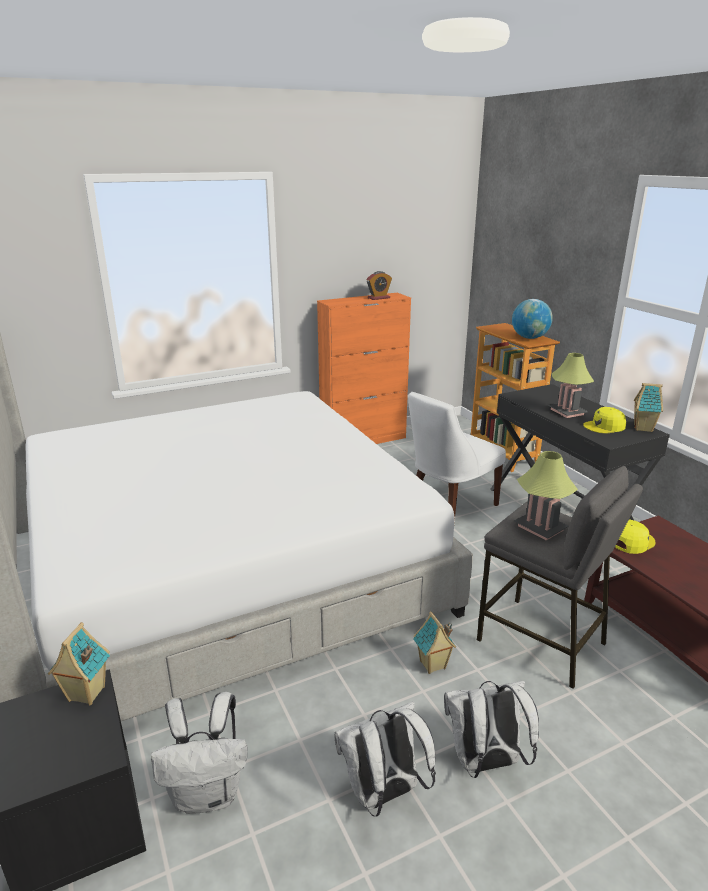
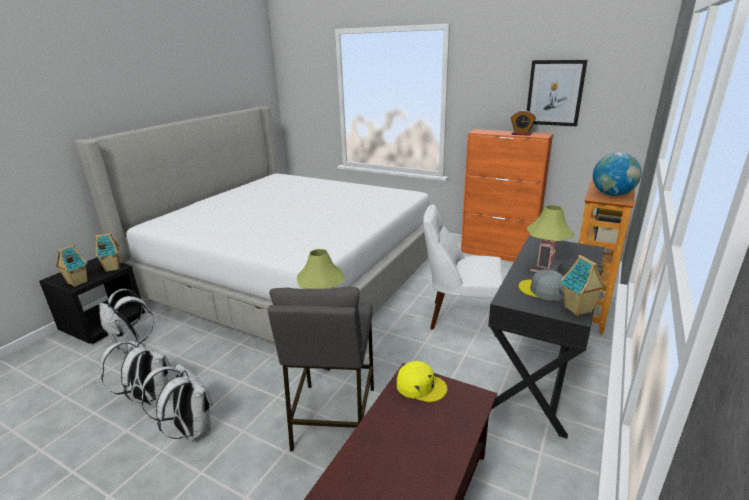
camera: 55 degrees right, 0 degrees up
toy house [413,611,456,674] -> toy house moved to [56,244,88,287]
yellow cap [583,407,626,434] -> grey cap [519,270,564,301]
none -> picture [527,60,588,127]

